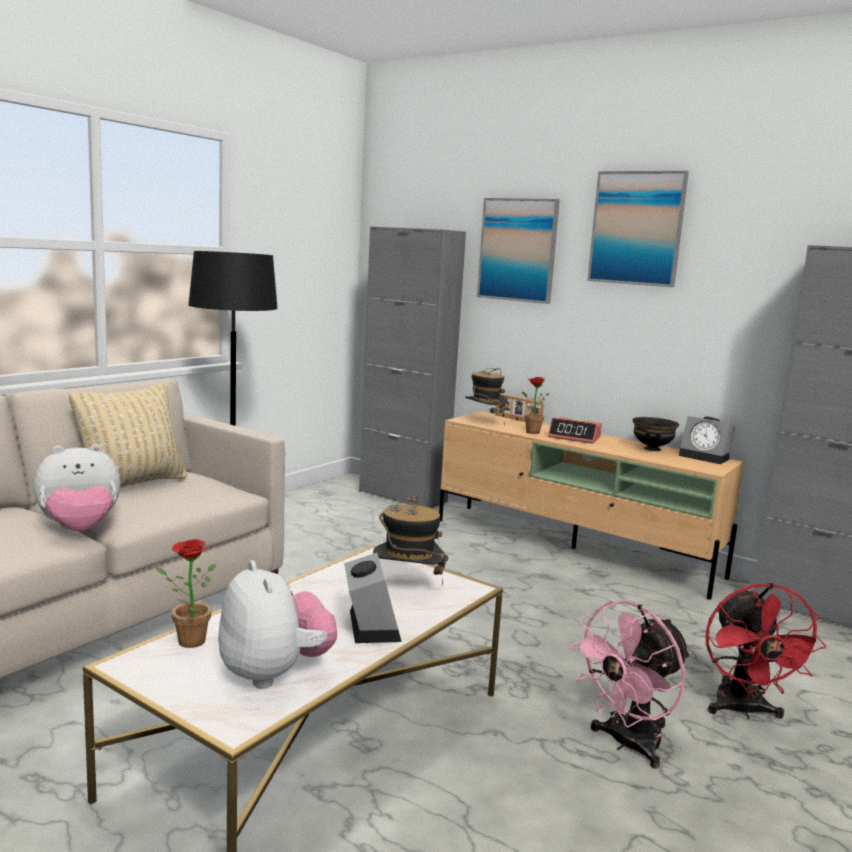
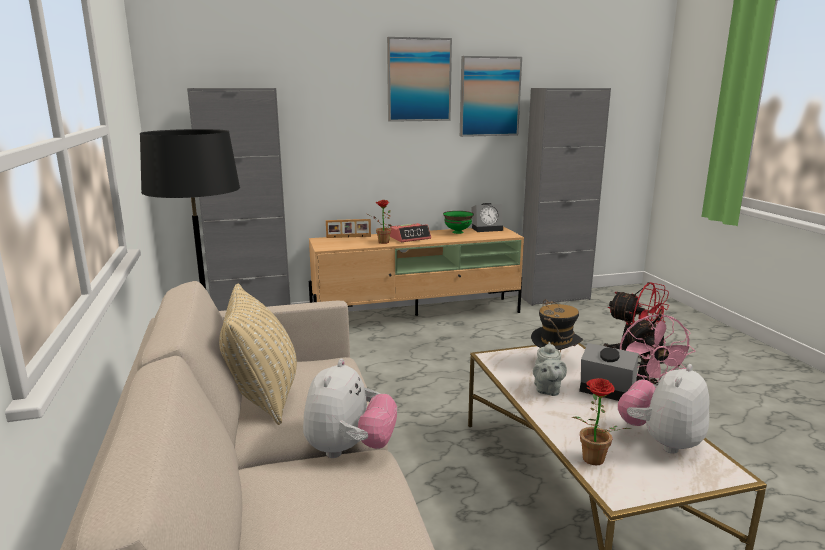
camera: 50 degrees left, 5 degrees up
plush toy [218,560,337,689] -> plush toy turned 60 degrees counterclockwise [618,364,710,454]
hat [465,368,508,425] -> none
picture [477,198,560,304] -> picture moved to [460,56,522,137]
black bowl [632,417,679,451] -> green bowl [443,211,474,234]
none -> grey teapot [533,342,567,396]

